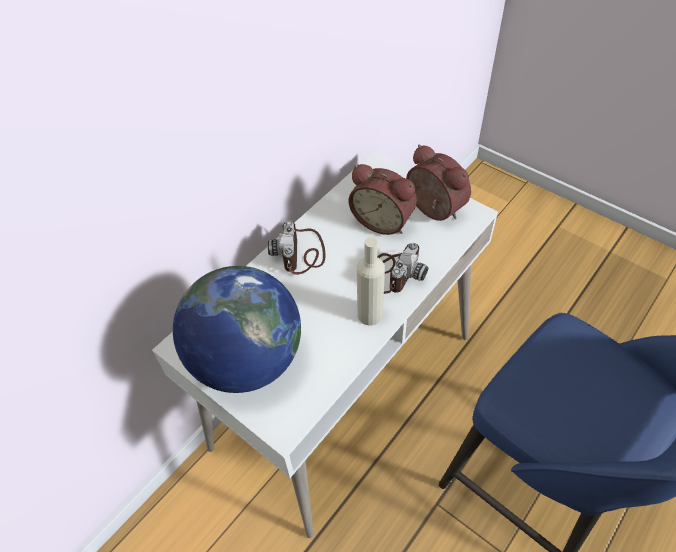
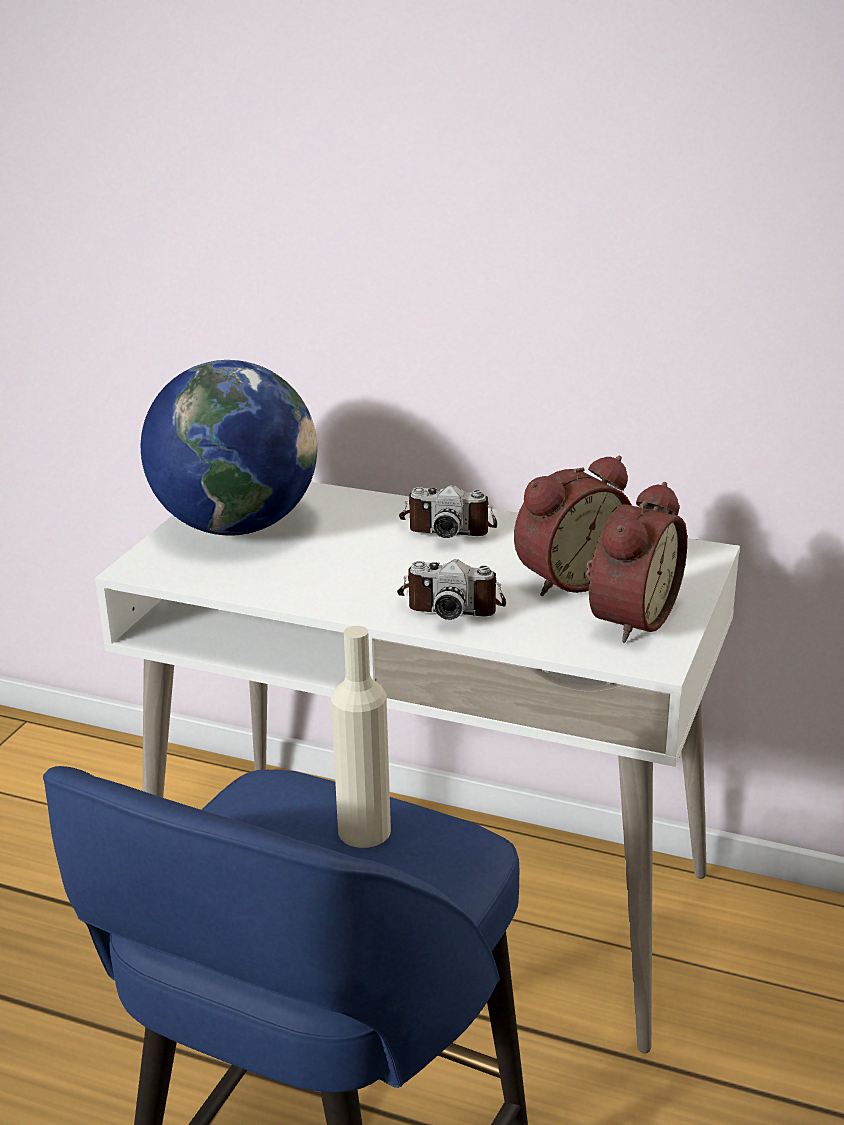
camera: 70 degrees right, 25 degrees down
camera [268,221,326,275] -> camera turned 150 degrees counterclockwise [399,485,497,538]
alarm clock [349,164,417,235] -> alarm clock turned 135 degrees counterclockwise [514,456,632,596]
beige bottle [357,238,385,326] -> beige bottle moved to [331,626,391,848]

